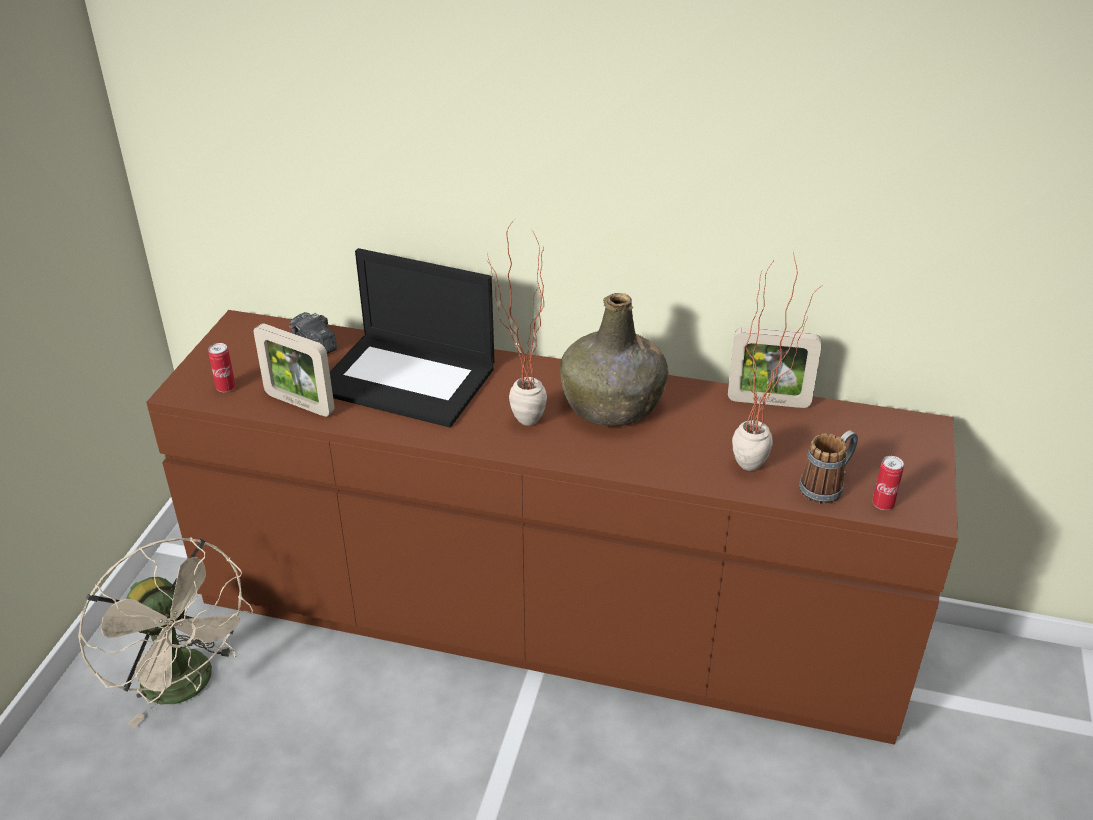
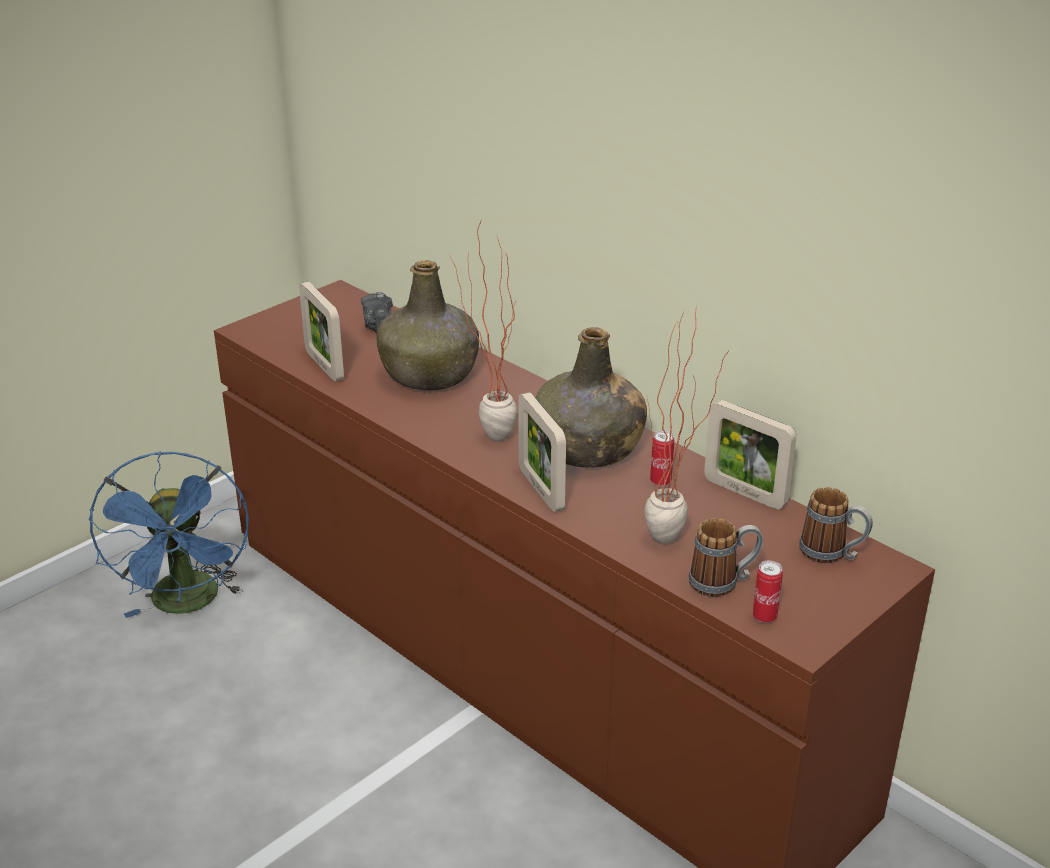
camera: 30 degrees right, 5 degrees down
beige fan [78,537,253,728] -> blue fan [89,451,249,618]
can [208,343,236,392] -> can moved to [650,430,674,486]
laptop [330,248,495,427] -> green bottle [376,260,479,390]
none -> picture frame [518,392,566,512]
none -> mug [799,487,873,563]

